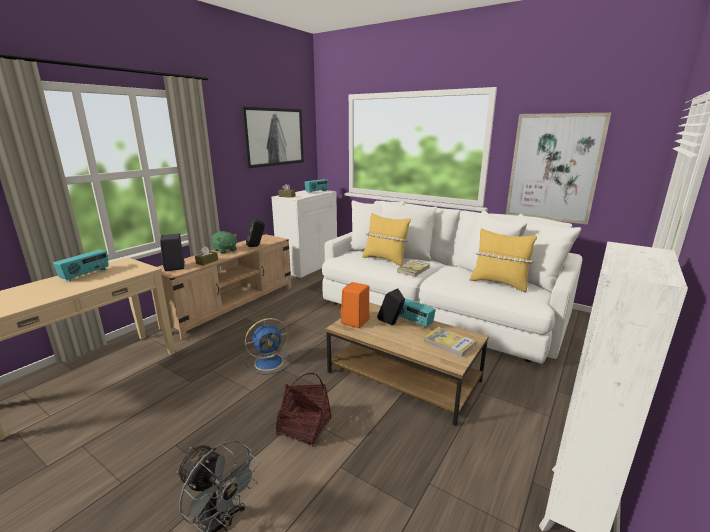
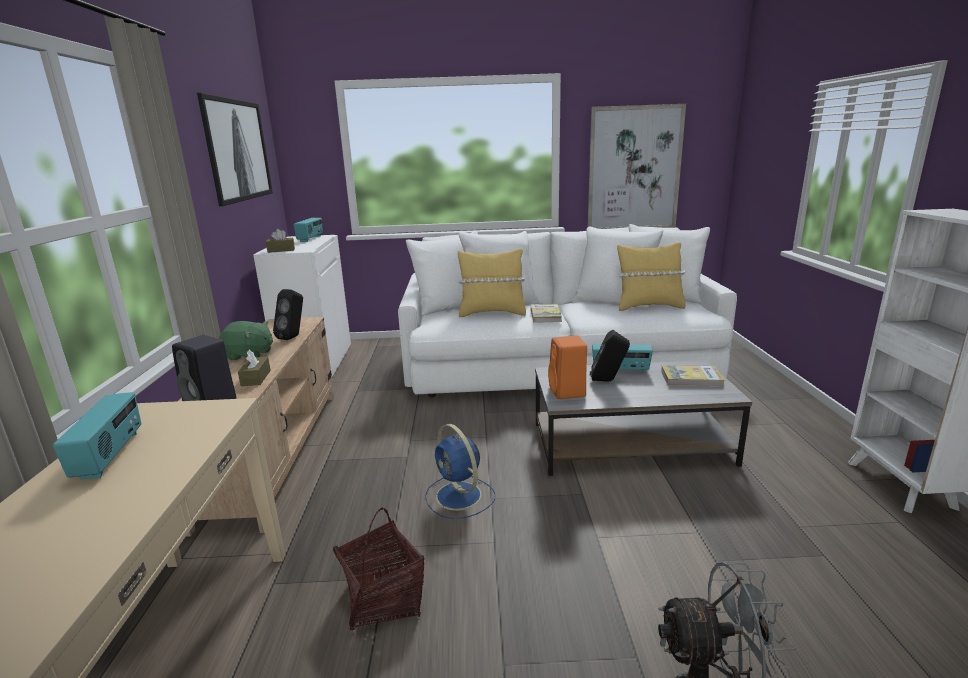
camera: 35 degrees left, 0 degrees up
blue fan [245,318,291,375] -> blue fan turned 120 degrees clockwise [425,424,496,519]
basket [276,373,331,447] -> basket moved to [333,507,425,631]
brown coffee table [326,303,489,426] -> grey coffee table [535,360,752,476]

